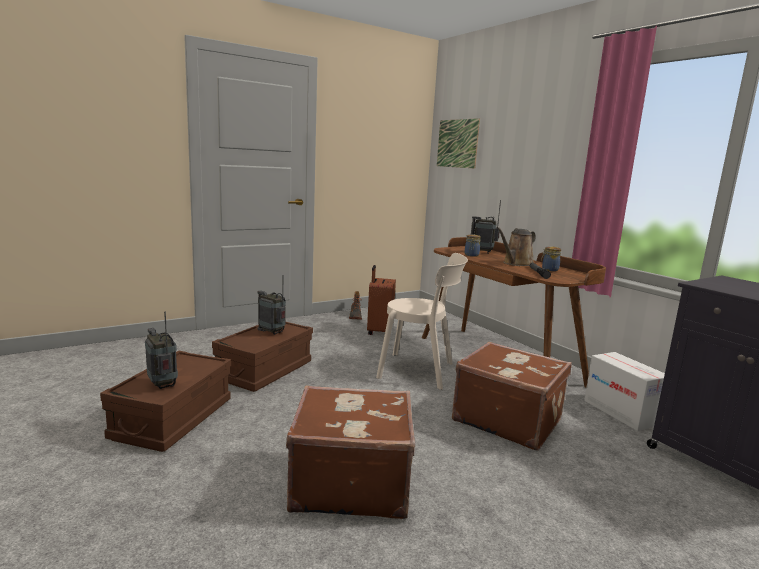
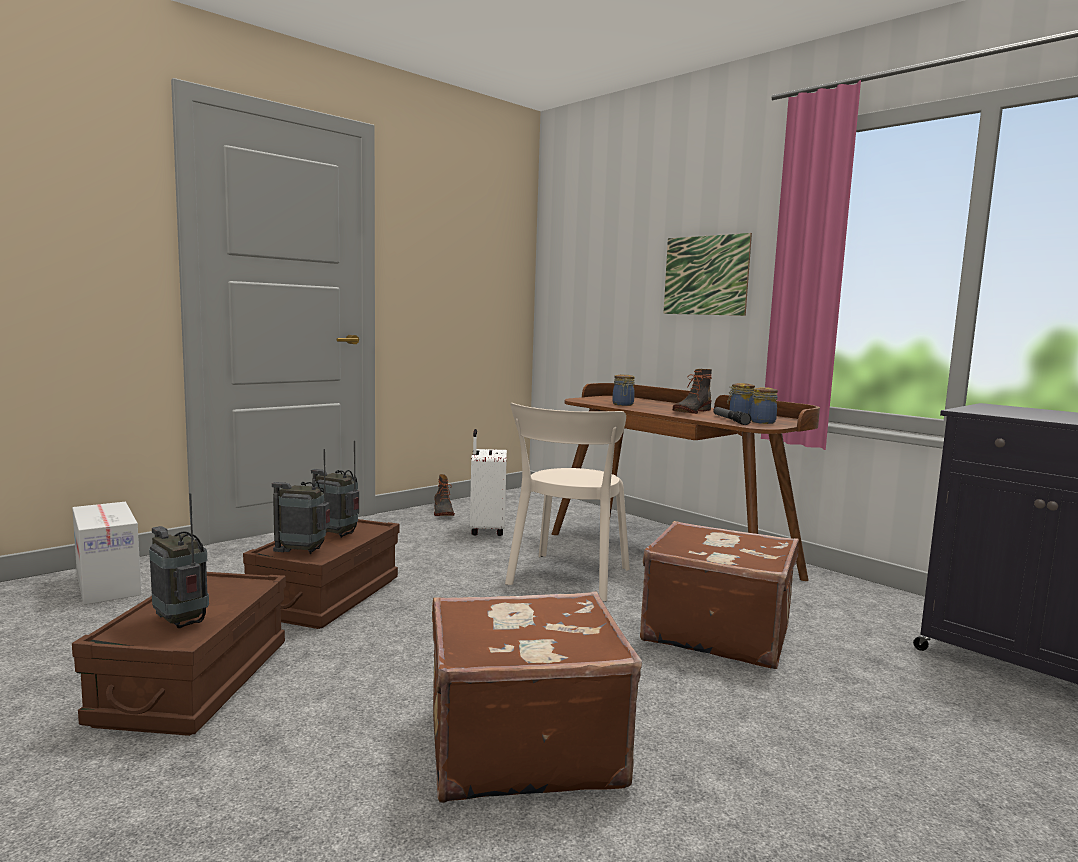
camera: 10 degrees left, 5 degrees down
brown suitcase [367,265,396,335] -> white suitcase [470,429,507,536]
beige chair [376,253,468,390] -> beige chair turned 105 degrees clockwise [505,403,630,602]
picture [437,118,480,169] -> picture moved to [663,233,752,316]
radio [471,200,501,254] -> radio moved to [272,449,330,554]
brown watering can [496,227,536,266] -> boot [673,369,712,414]
cardboard box [584,352,665,431] -> cardboard box moved to [72,502,141,605]
none -> jar [751,387,778,424]

